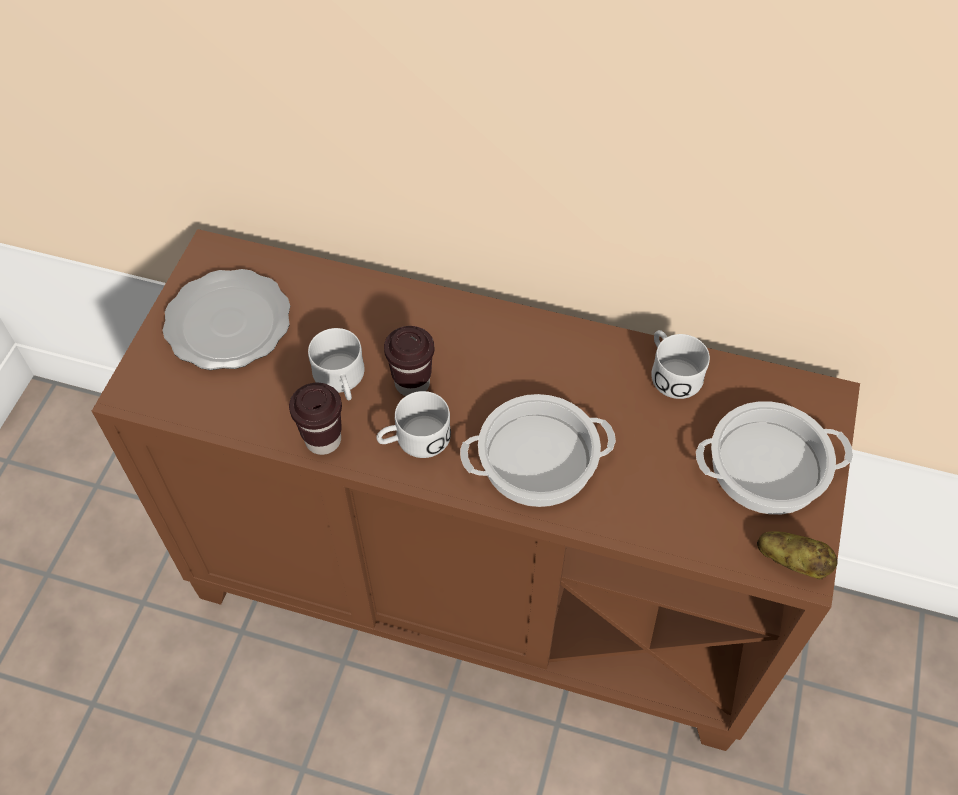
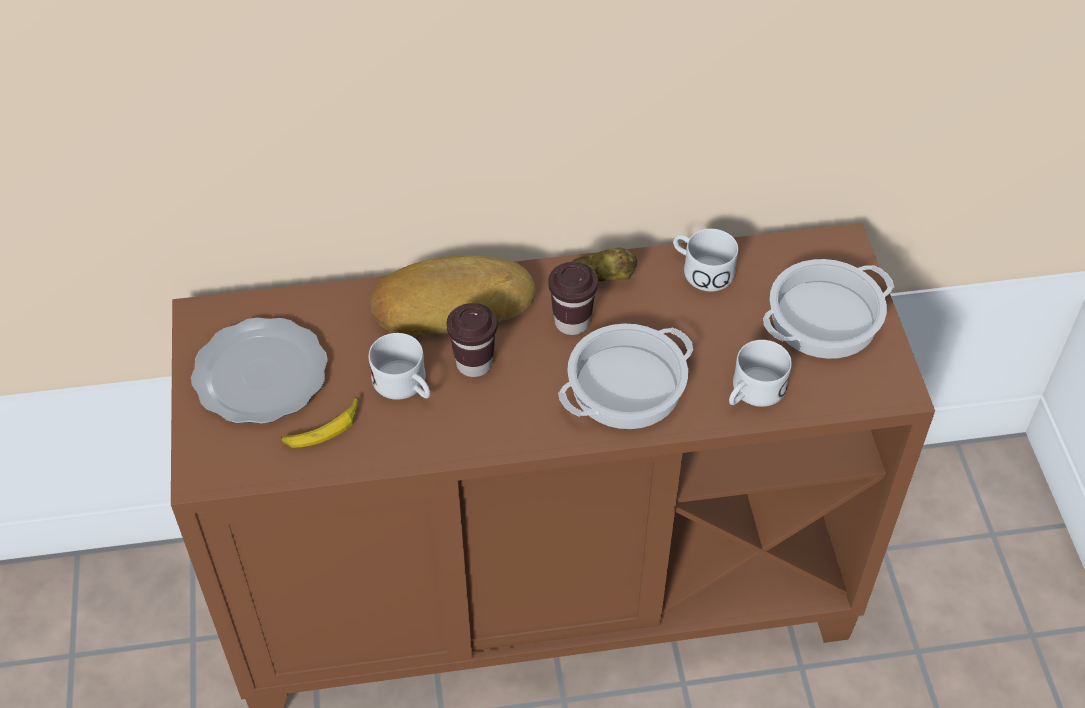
camera: 25 degrees left, 5 degrees down
brown cup [289,383,342,455] -> brown cup moved to [548,262,598,335]
white mug [376,391,451,458] -> white mug moved to [729,340,792,407]
potato [757,531,838,580] -> potato moved to [571,248,637,281]
none -> banana [281,397,359,448]
none -> bread [371,255,536,337]

